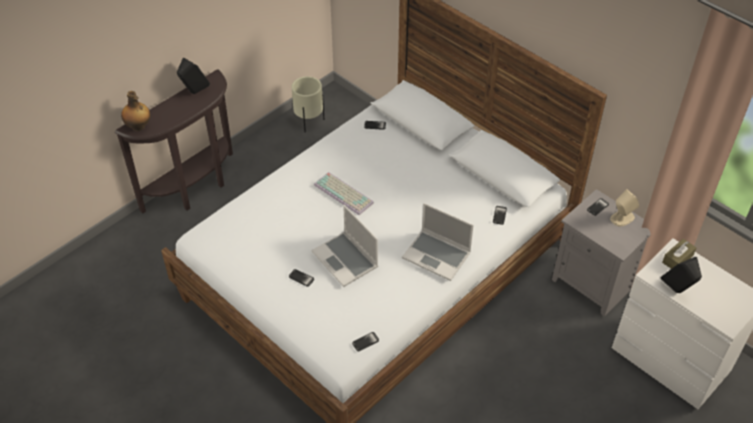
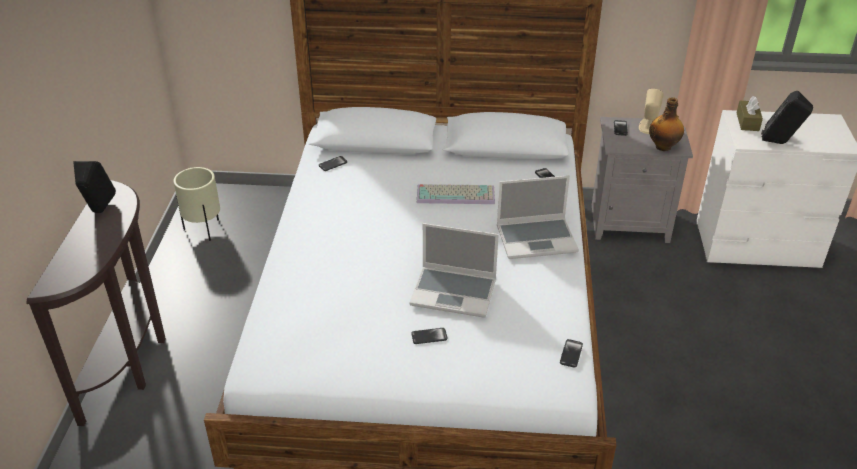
camera: 40 degrees left, 10 degrees down
bottle [121,91,150,131] -> bottle moved to [649,97,684,151]
keyboard [314,172,374,215] -> keyboard moved to [417,184,495,204]

